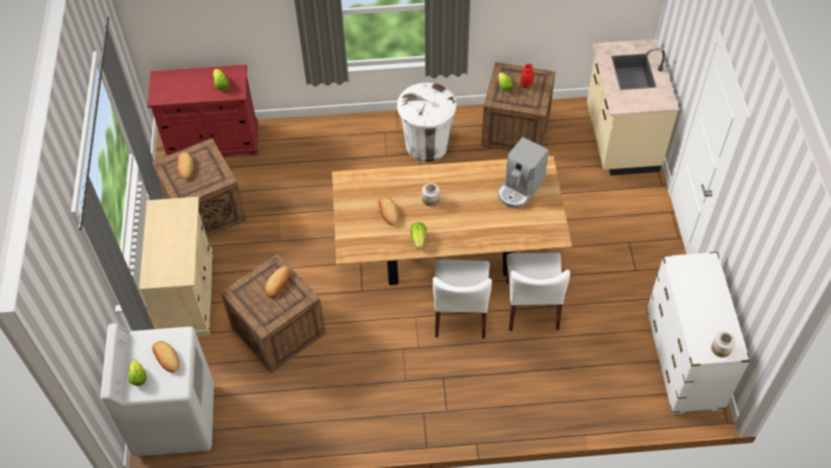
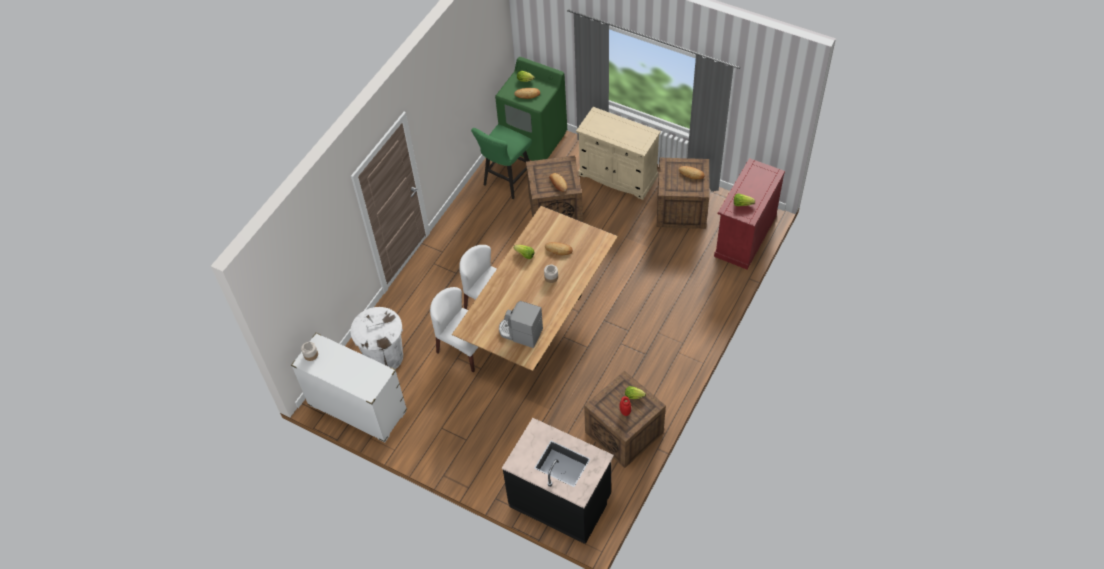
camera: 125 degrees right, 0 degrees up
white washing machine [100,323,214,457] -> green washing machine [495,57,567,161]
white trash can [397,83,456,162] -> white trash can moved to [350,307,403,369]
coffee machine [497,137,549,208] -> coffee machine turned 45 degrees counterclockwise [499,301,543,348]
beige counter [587,39,679,176] -> black counter [502,418,614,544]
none -> green stool [471,125,532,199]

